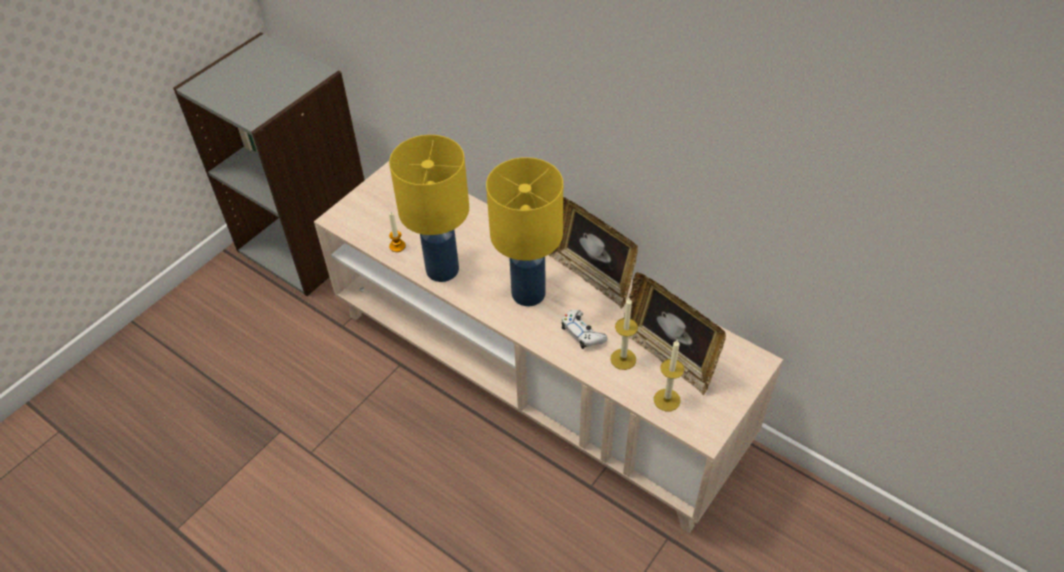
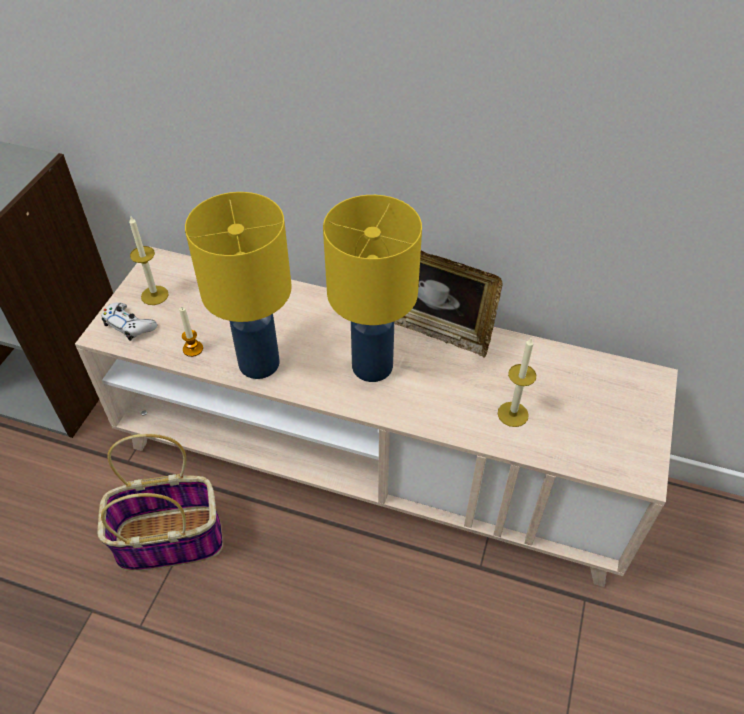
camera: 20 degrees left, 0 degrees up
white game controller [562,310,607,349] -> white game controller moved to [101,302,157,341]
picture frame [624,272,726,395] -> none
candle [654,340,684,411] -> candle moved to [129,215,169,305]
none -> basket [97,434,223,571]

